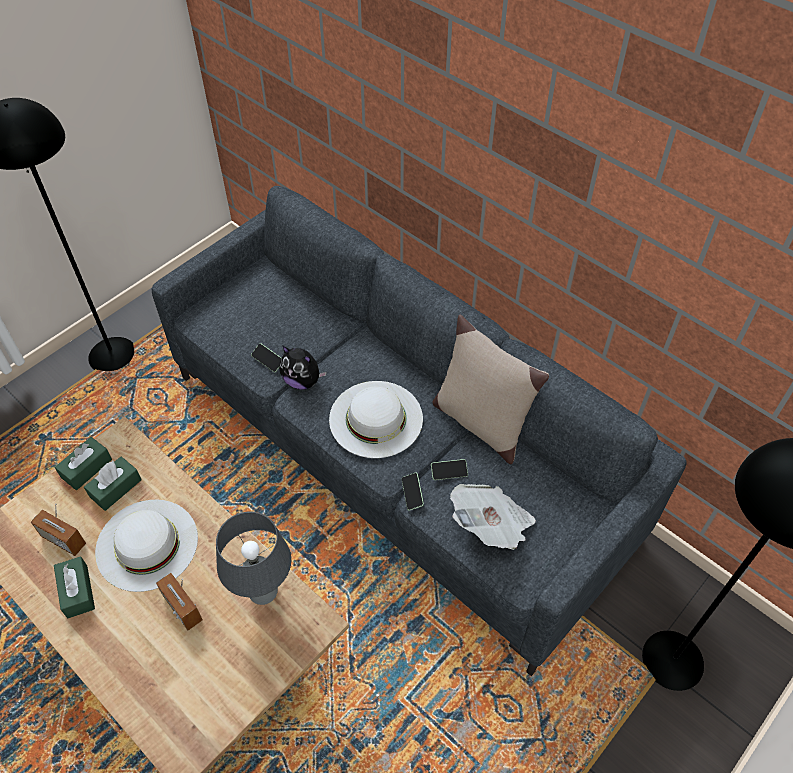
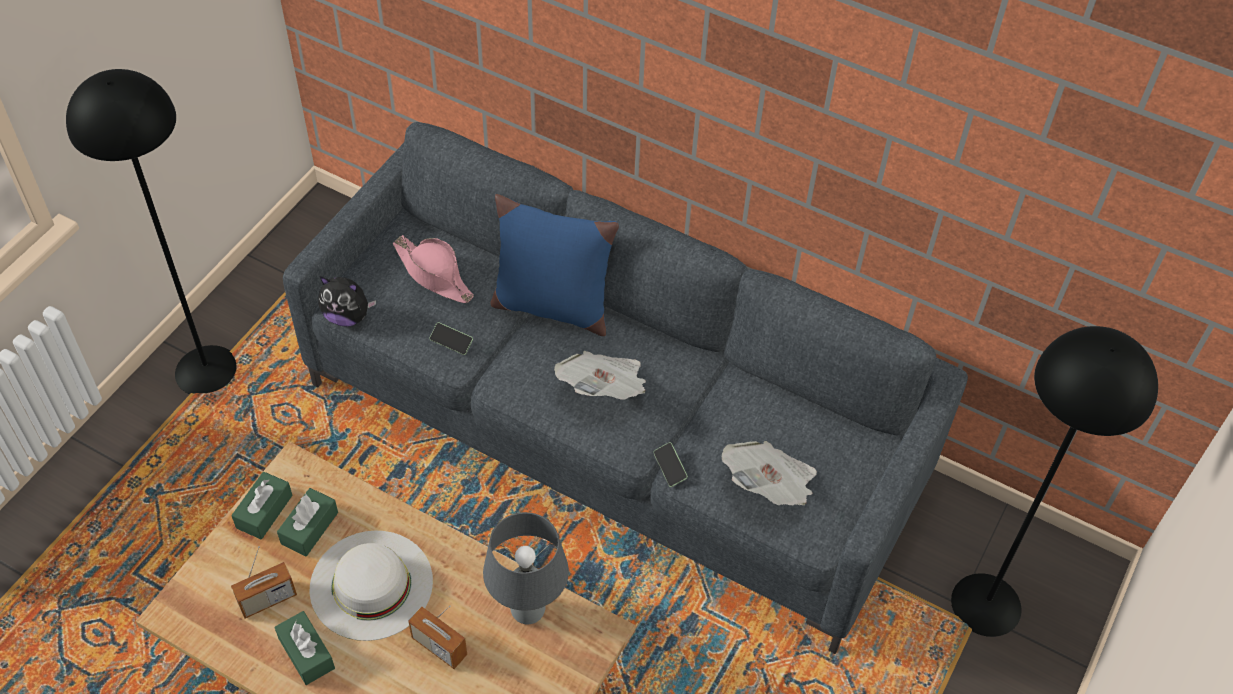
camera: 15 degrees left, 0 degrees up
radio [31,504,86,556] -> radio turned 45 degrees counterclockwise [231,546,297,619]
plush toy [280,345,327,390] -> plush toy moved to [318,276,376,327]
white hat [329,381,423,458] -> newspaper [554,351,646,400]
phone [431,459,468,480] -> none
beige pillow [433,315,549,464] -> none
none -> pink hat [393,235,474,303]
none -> blue pillow [490,194,619,336]

